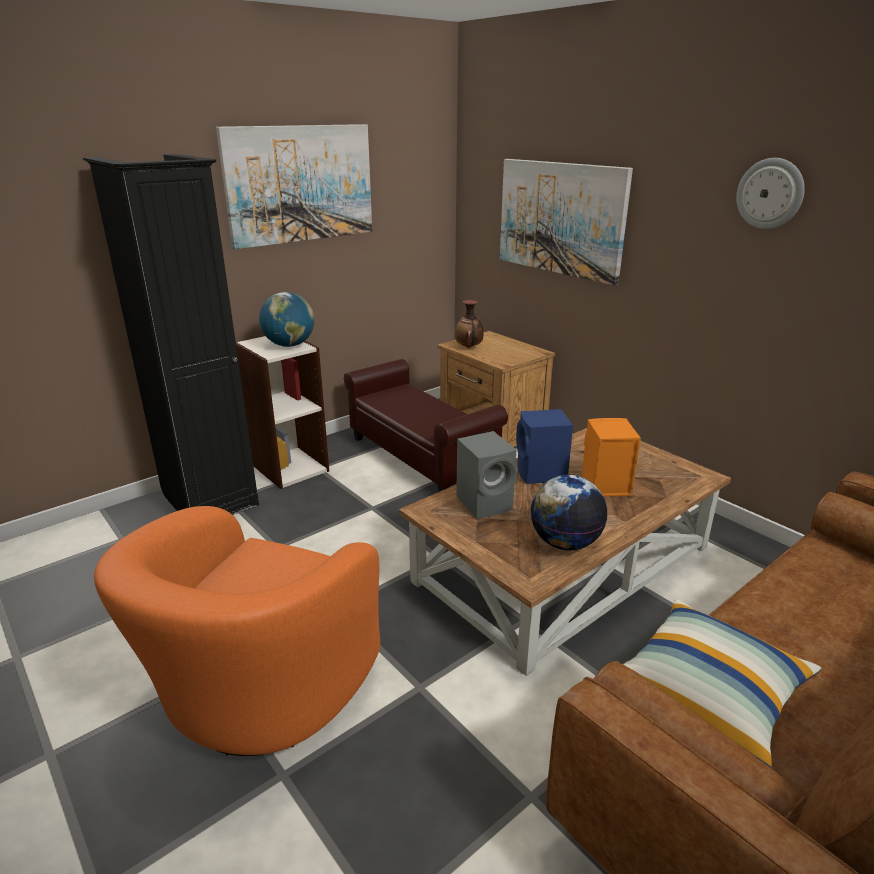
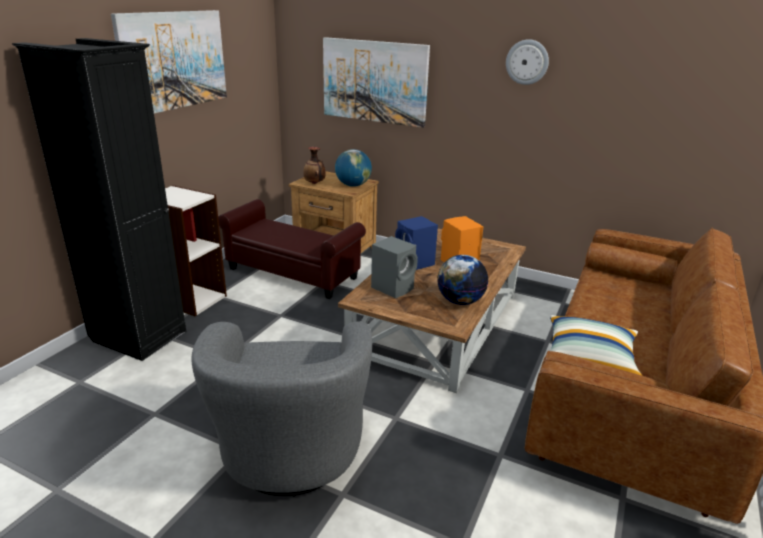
camera: 25 degrees left, 0 degrees up
orange armchair [94,506,380,756] -> grey armchair [192,321,372,496]
globe [259,292,314,347] -> globe moved to [335,149,372,187]

